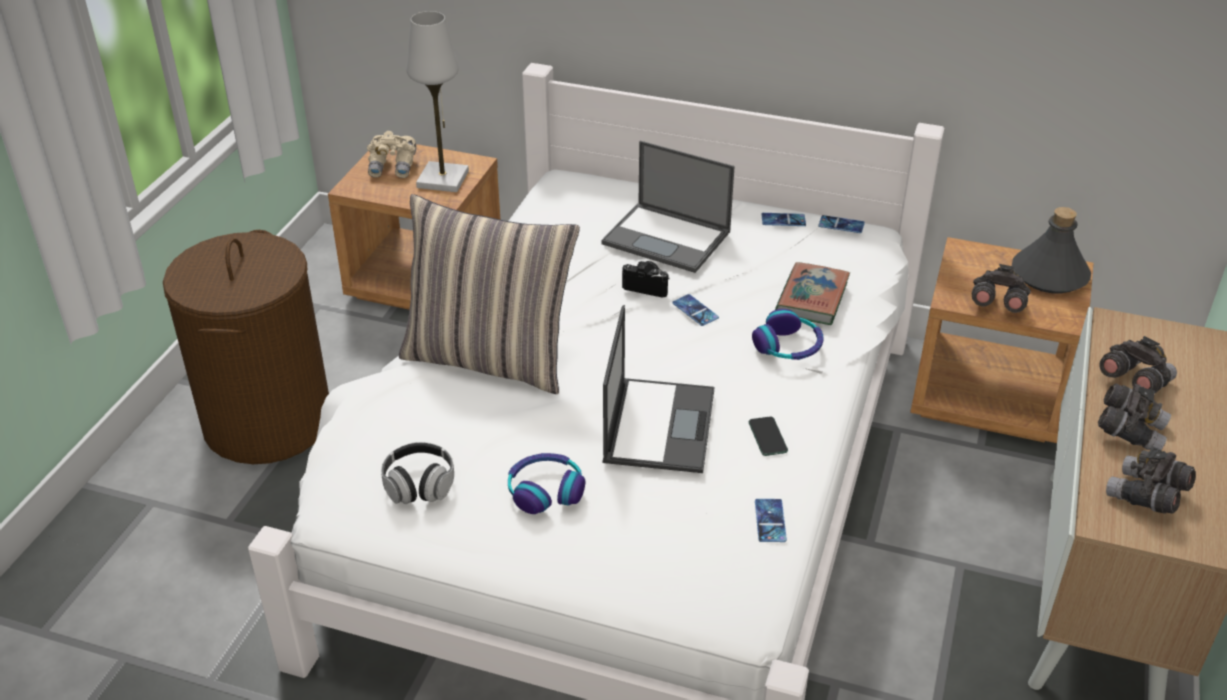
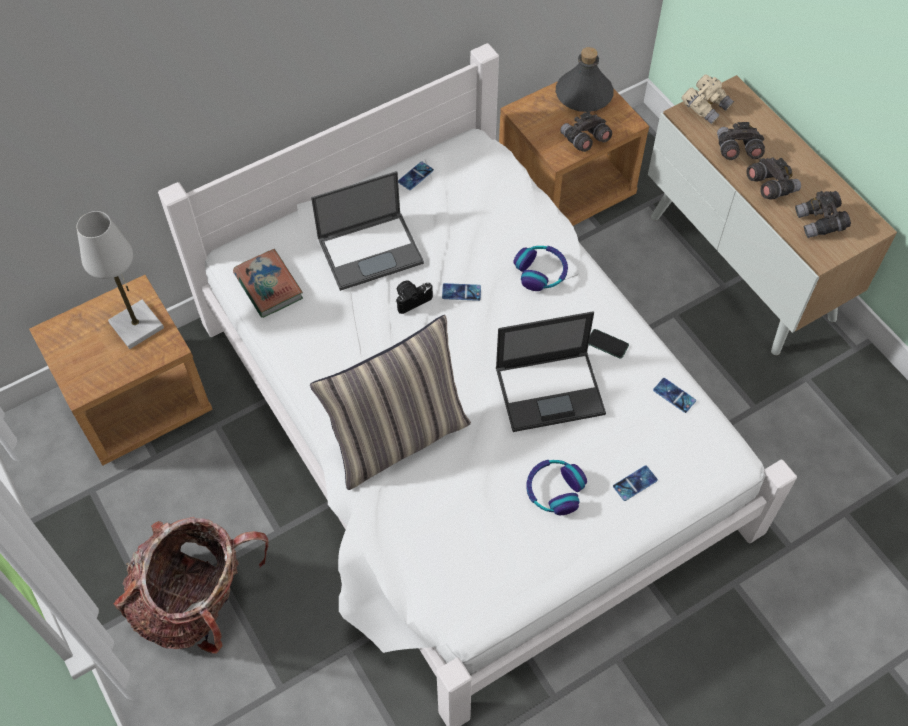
camera: 50 degrees left, 20 degrees up
brown laundry basket [163,230,329,464] -> backpack [114,517,269,653]
beige binoculars [367,131,417,178] -> beige binoculars moved to [682,74,734,124]
headphones [381,442,454,504] -> none
laptop [602,305,714,473] -> laptop turned 120 degrees clockwise [496,311,606,432]
book [775,262,850,325] -> book moved to [233,249,303,318]
phone [818,215,865,233] -> phone moved to [613,465,658,501]

